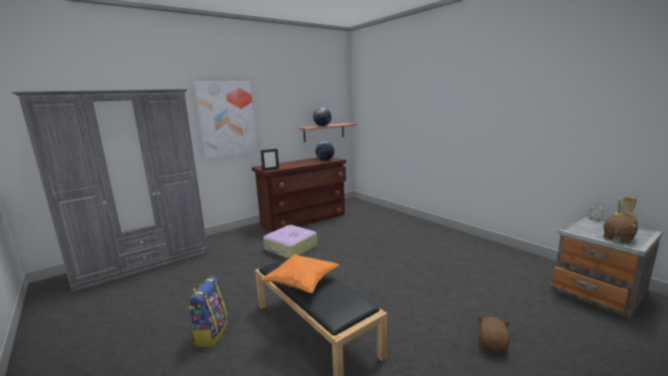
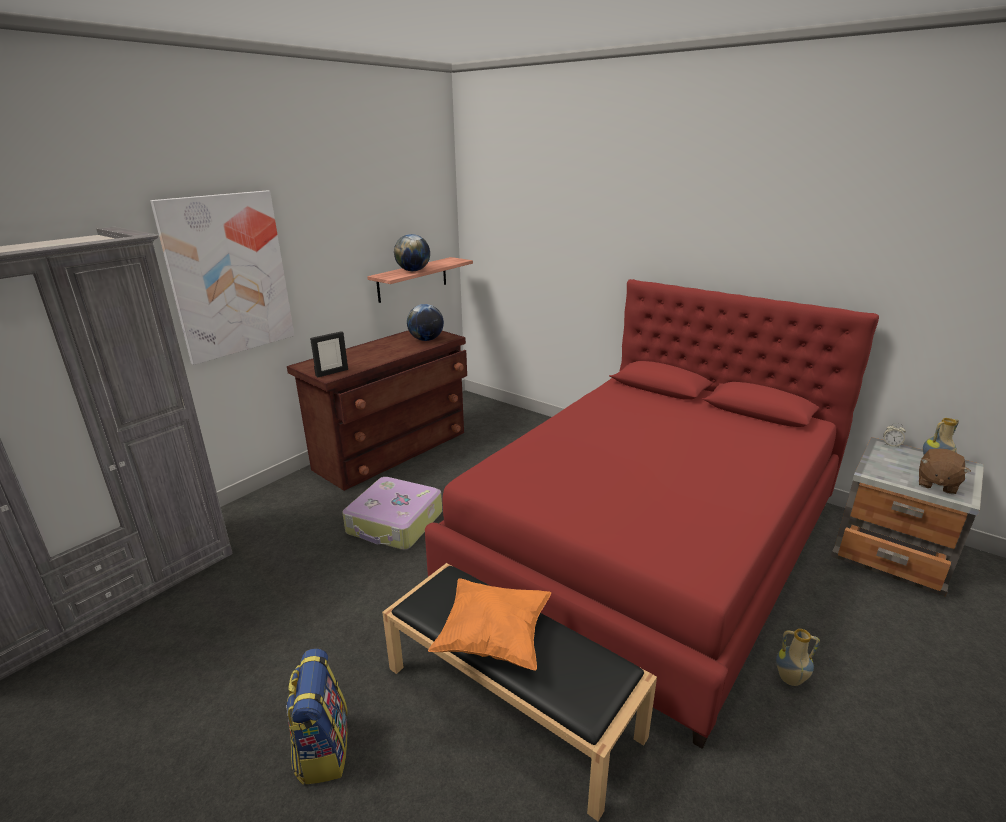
camera: 15 degrees left, 10 degrees up
brown plush toy [477,317,510,354] -> vase [776,629,820,686]
none -> red bed [425,279,879,749]

